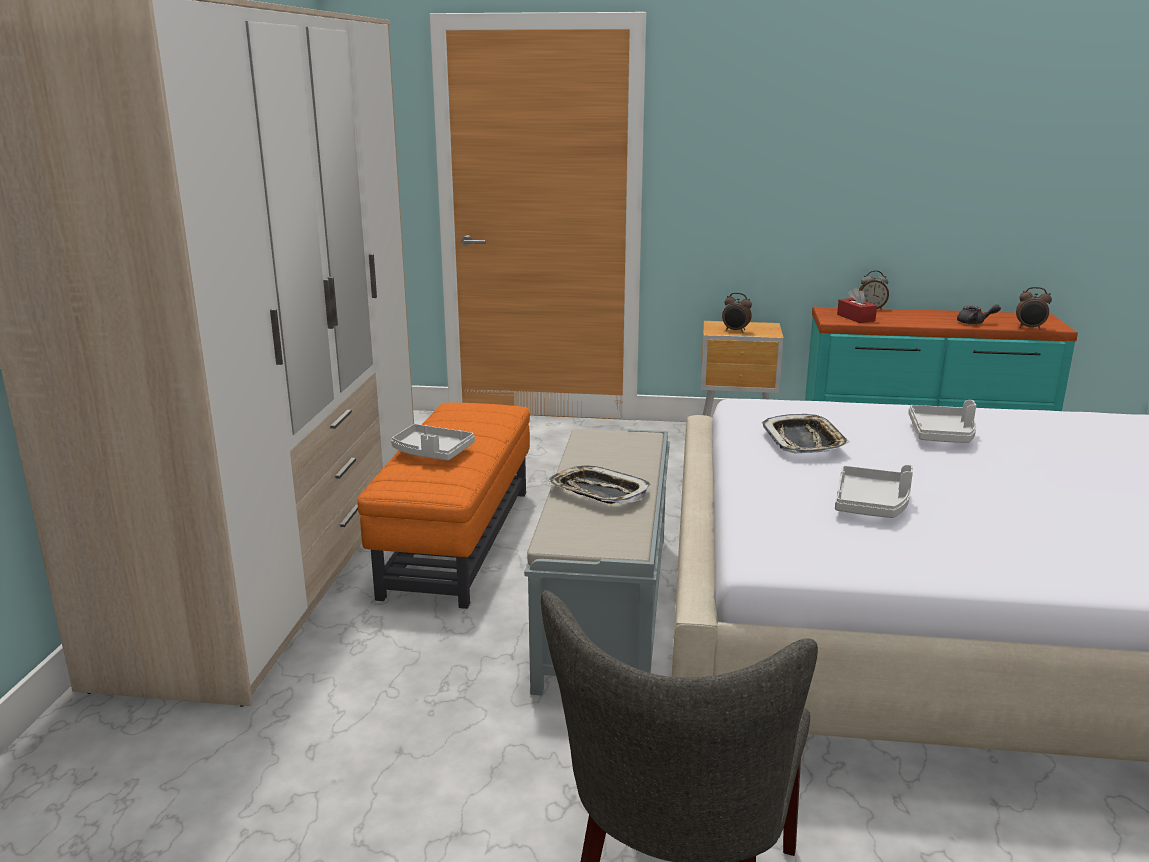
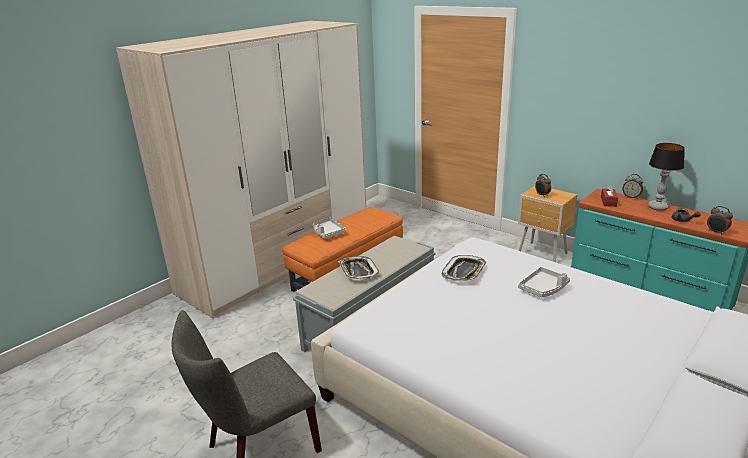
camera: 35 degrees right, 5 degrees up
grey tray [835,465,913,518] -> none
none -> table lamp [648,143,685,211]

